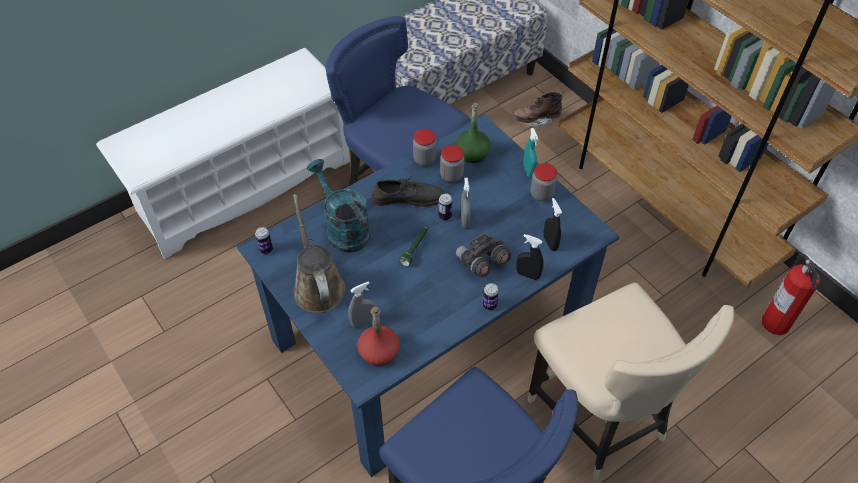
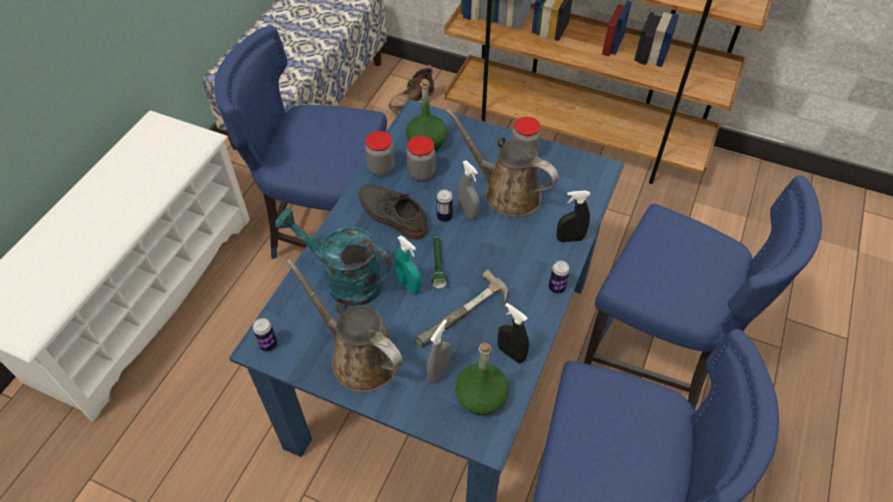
camera: 30 degrees left, 0 degrees up
red bottle [357,307,400,366] -> green bottle [455,343,509,415]
grey shoe [371,177,445,207] -> grey shoe turned 105 degrees counterclockwise [358,184,428,240]
grey binoculars [456,234,511,277] -> none
turquoise spray bottle [523,128,539,178] -> turquoise spray bottle moved to [395,235,421,294]
beige chair [527,283,734,479] -> blue chair [584,176,822,409]
black spray bottle [543,198,562,251] -> black spray bottle moved to [498,303,529,363]
fire extinguisher [762,254,820,335] -> none
none -> hammer [415,270,508,347]
none -> brown watering can [446,109,559,217]

